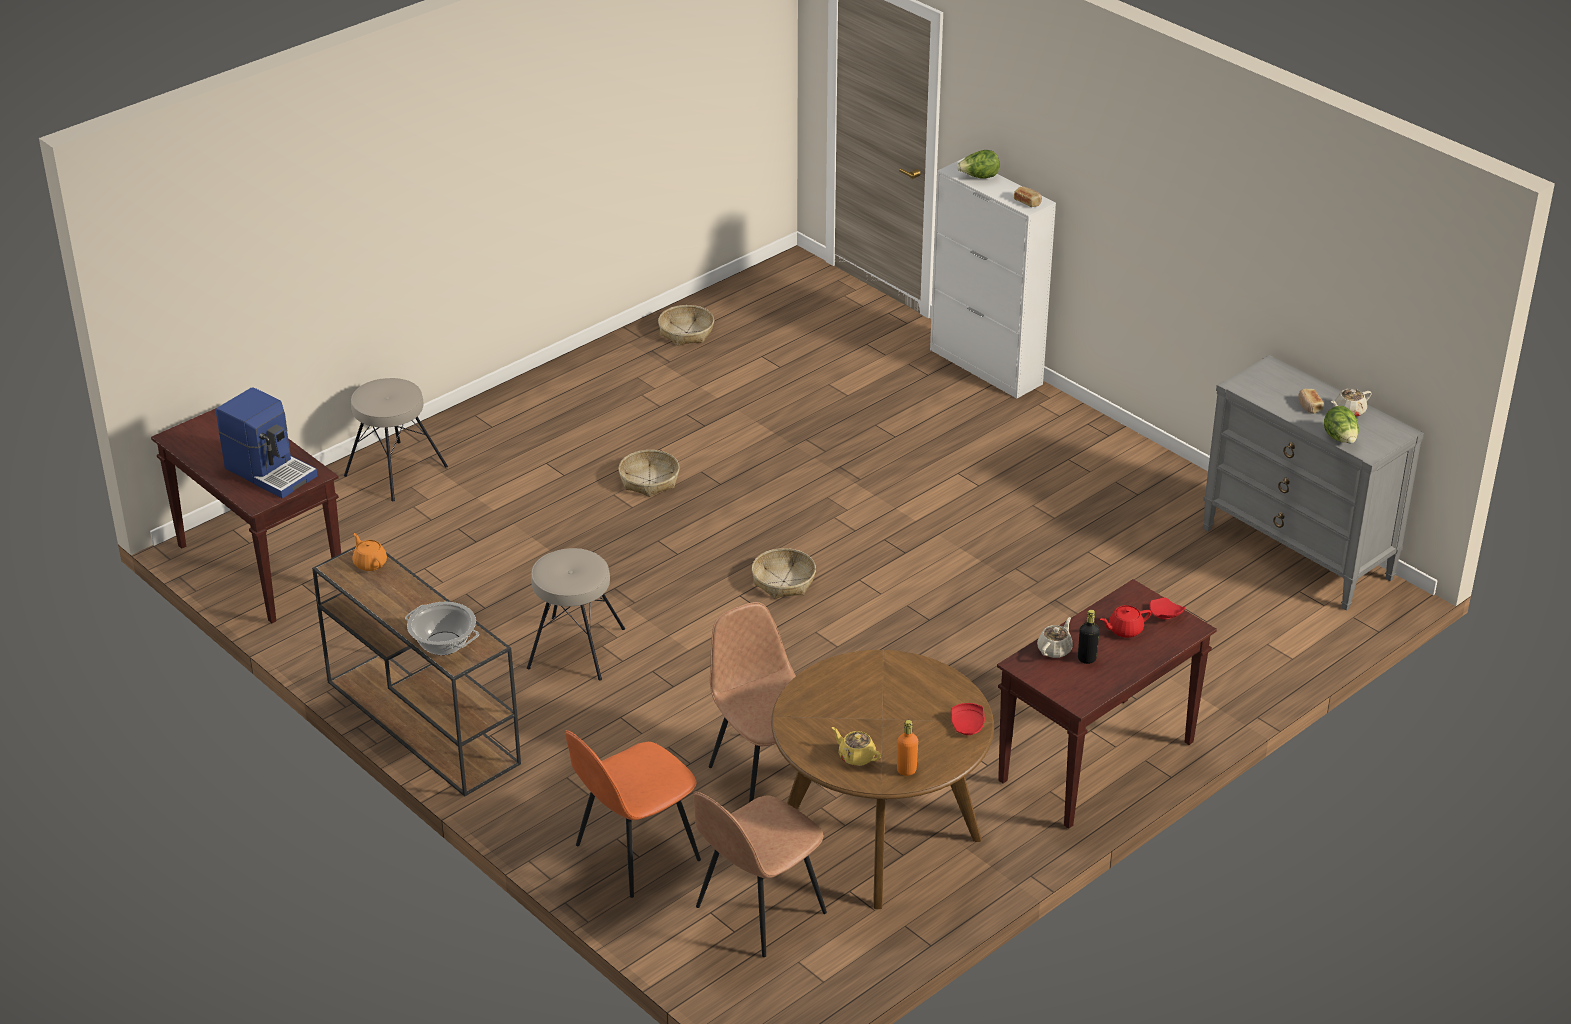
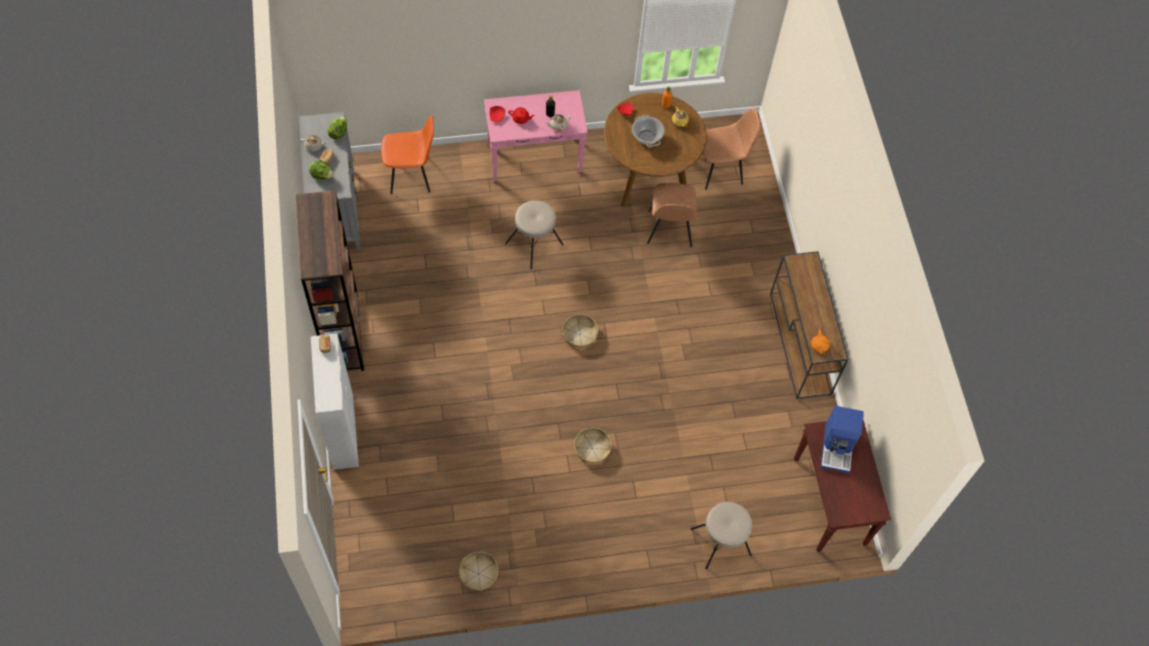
camera: 150 degrees left, 25 degrees up
coffee machine [216,387,318,499] -> coffee machine turned 150 degrees counterclockwise [820,406,864,473]
cooking pot [405,602,479,655] -> cooking pot moved to [632,115,665,147]
beige stool [527,548,625,681] -> beige stool moved to [505,200,564,269]
orange chair [565,730,701,898] -> orange chair moved to [381,115,434,194]
lettuce [957,150,1000,179] -> lettuce moved to [309,161,334,180]
brown console table [997,579,1217,829] -> pink console table [484,90,588,181]
none -> brown bookcase [295,190,364,371]

